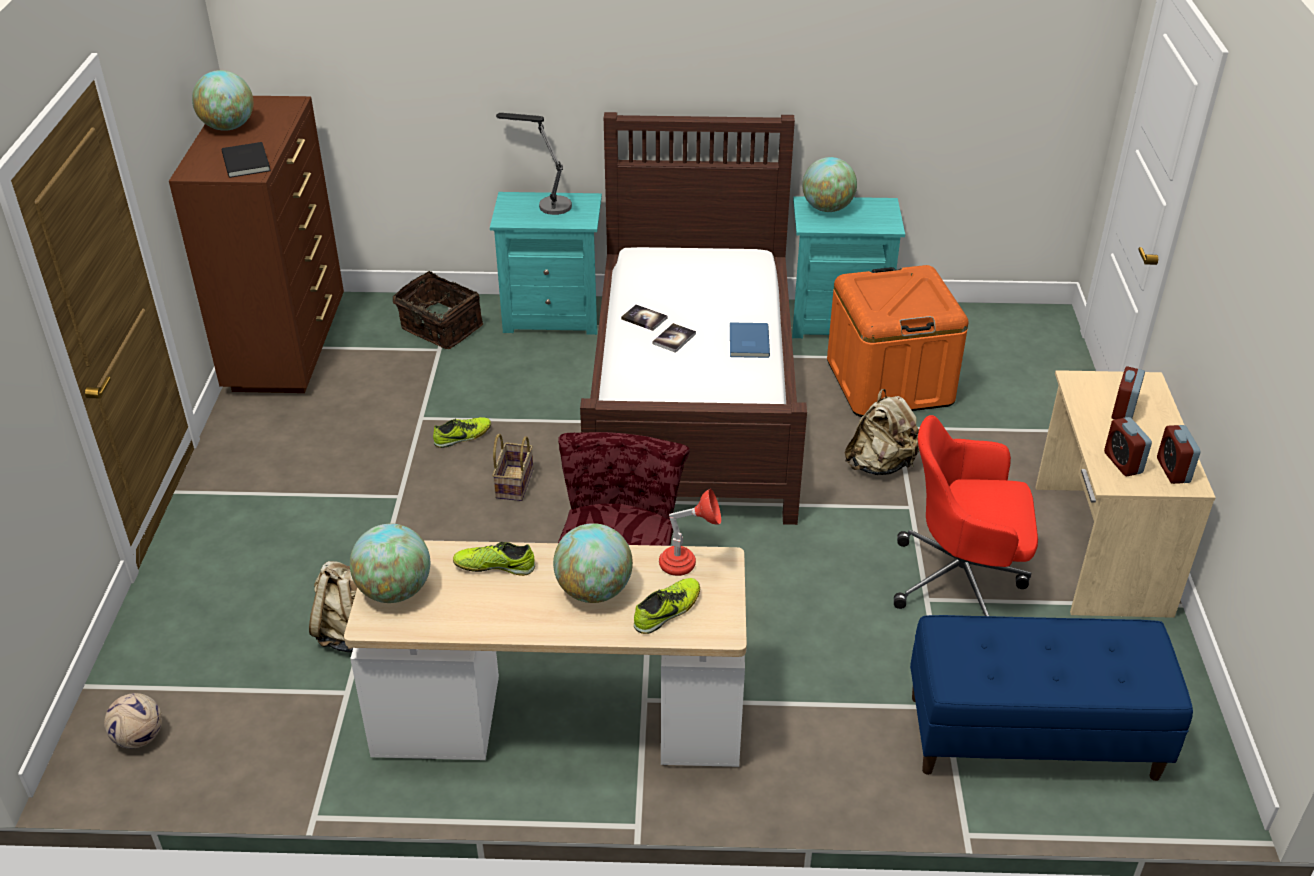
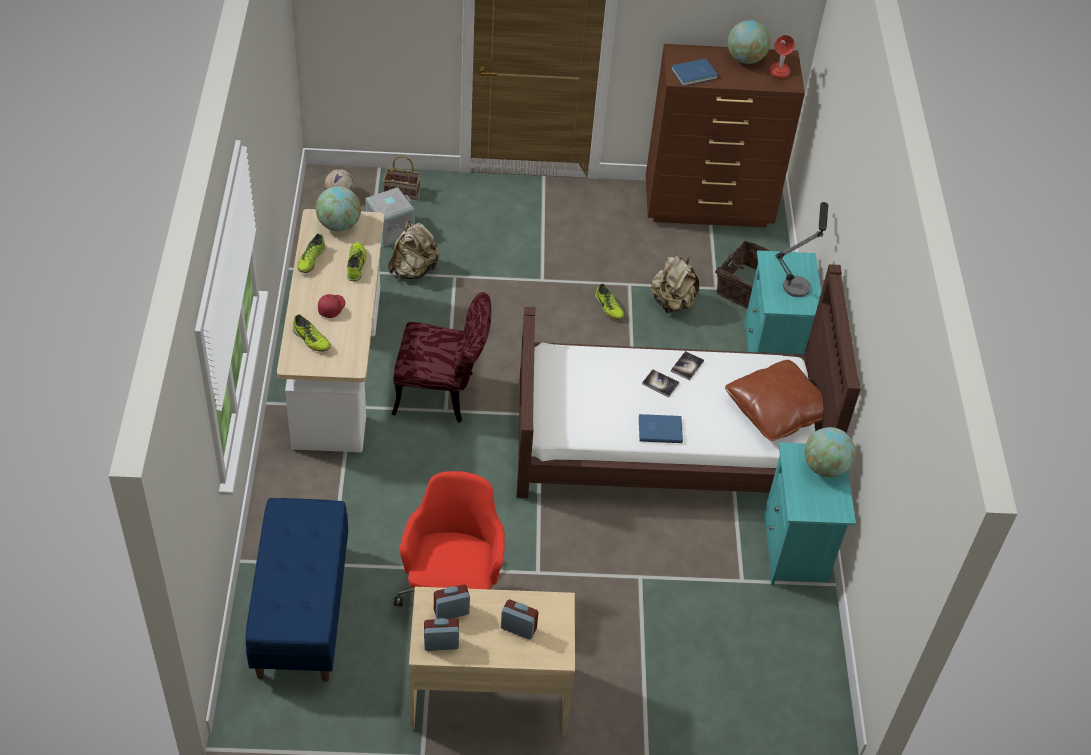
camera: 85 degrees right, 10 degrees up
black book [222,142,271,178] -> blue book [671,58,718,86]
basket [492,434,533,501] -> basket moved to [383,156,421,200]
globe [553,523,633,603] -> red cap [318,294,345,318]
red table lamp [659,489,721,576] -> red table lamp moved to [769,35,795,78]
orange storage box [827,265,968,417] -> none
beige backpack [845,389,919,475] -> beige backpack moved to [651,255,699,313]
none -> shoe [298,234,325,273]
none -> grey storage box [365,187,415,247]
none -> brown pillow [725,360,823,441]

